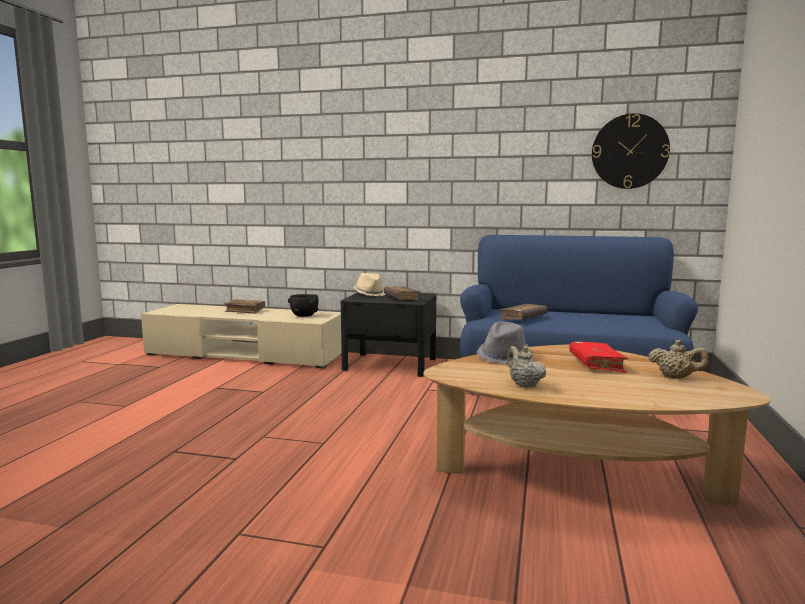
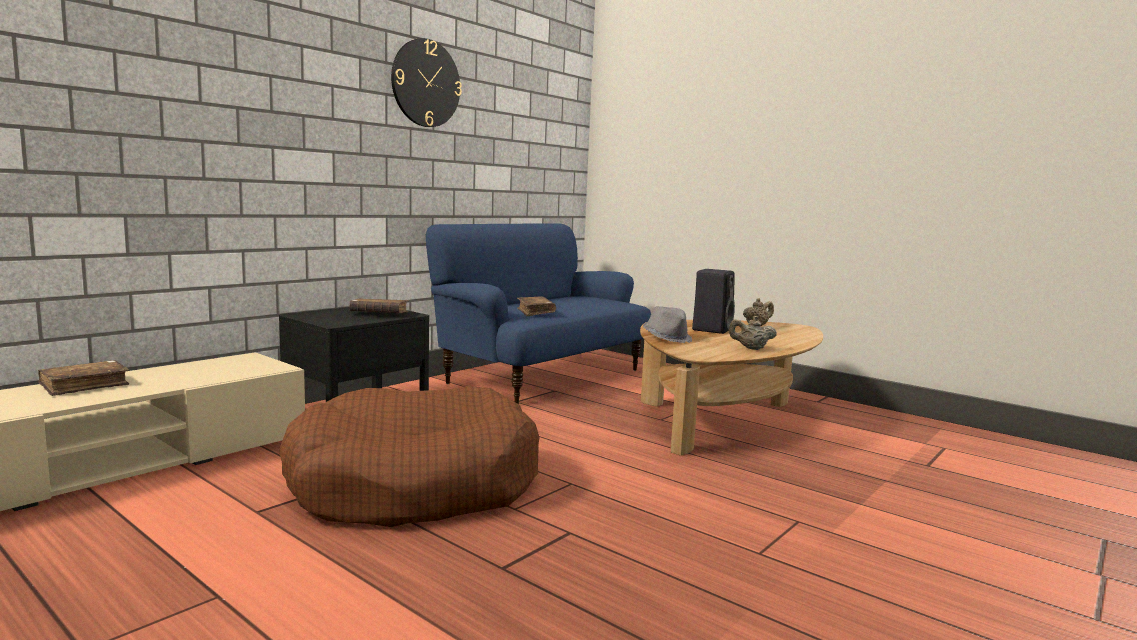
camera: 65 degrees left, 0 degrees up
black bowl [288,294,319,317] -> none
beige hat [353,273,386,296] -> none
red book [569,341,628,373] -> black speaker [692,269,735,334]
wall clock [592,113,670,189] -> wall clock moved to [391,38,462,127]
none -> brown dog bed [279,386,540,527]

